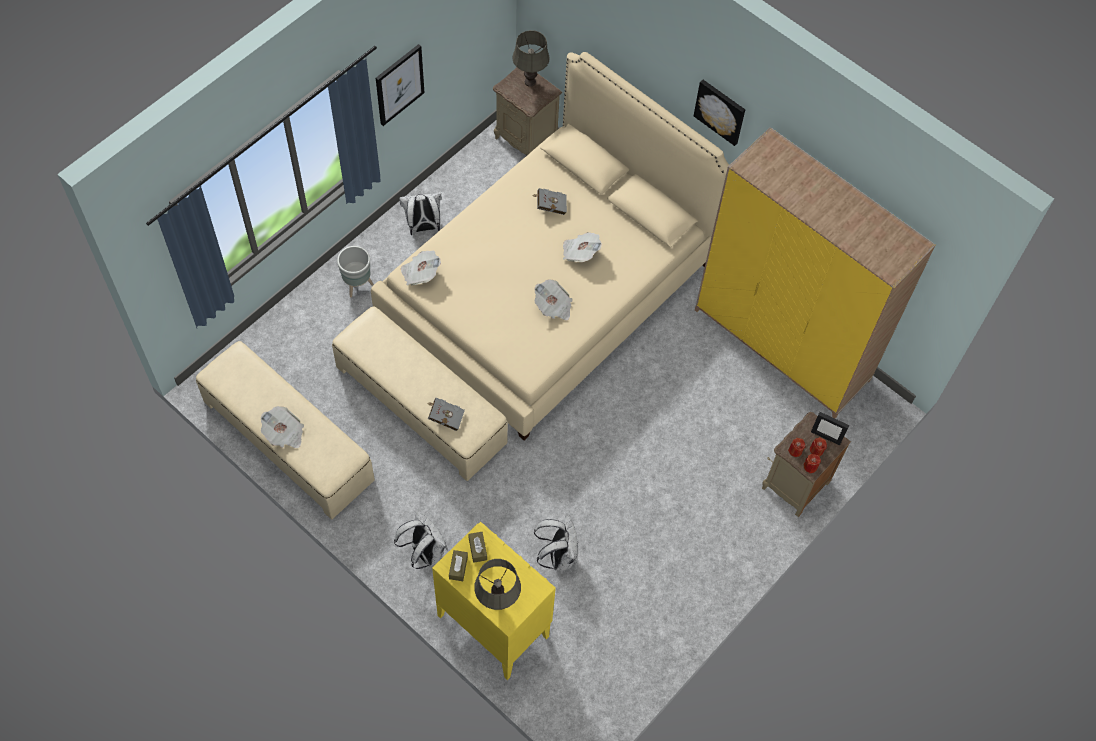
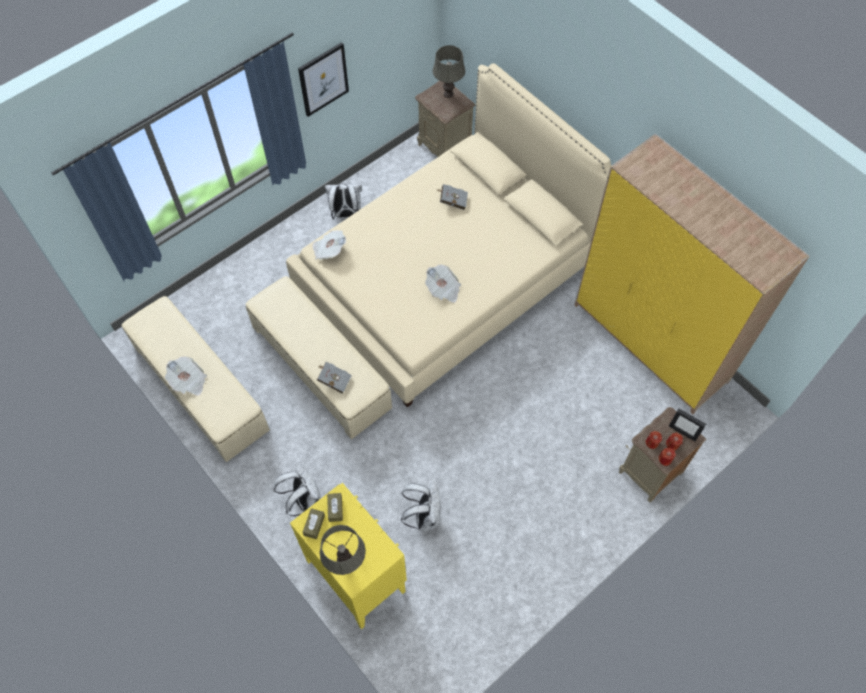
camera: 10 degrees right, 0 degrees up
grey planter [337,246,373,298] -> none
newspaper [563,232,602,262] -> none
picture [694,80,745,146] -> none

